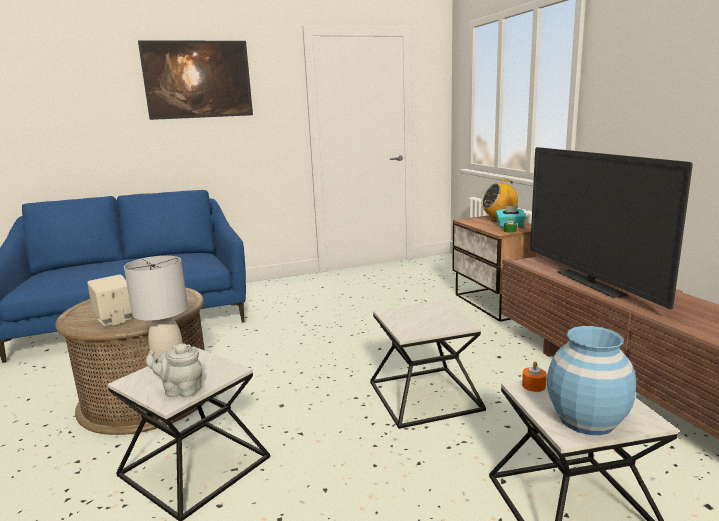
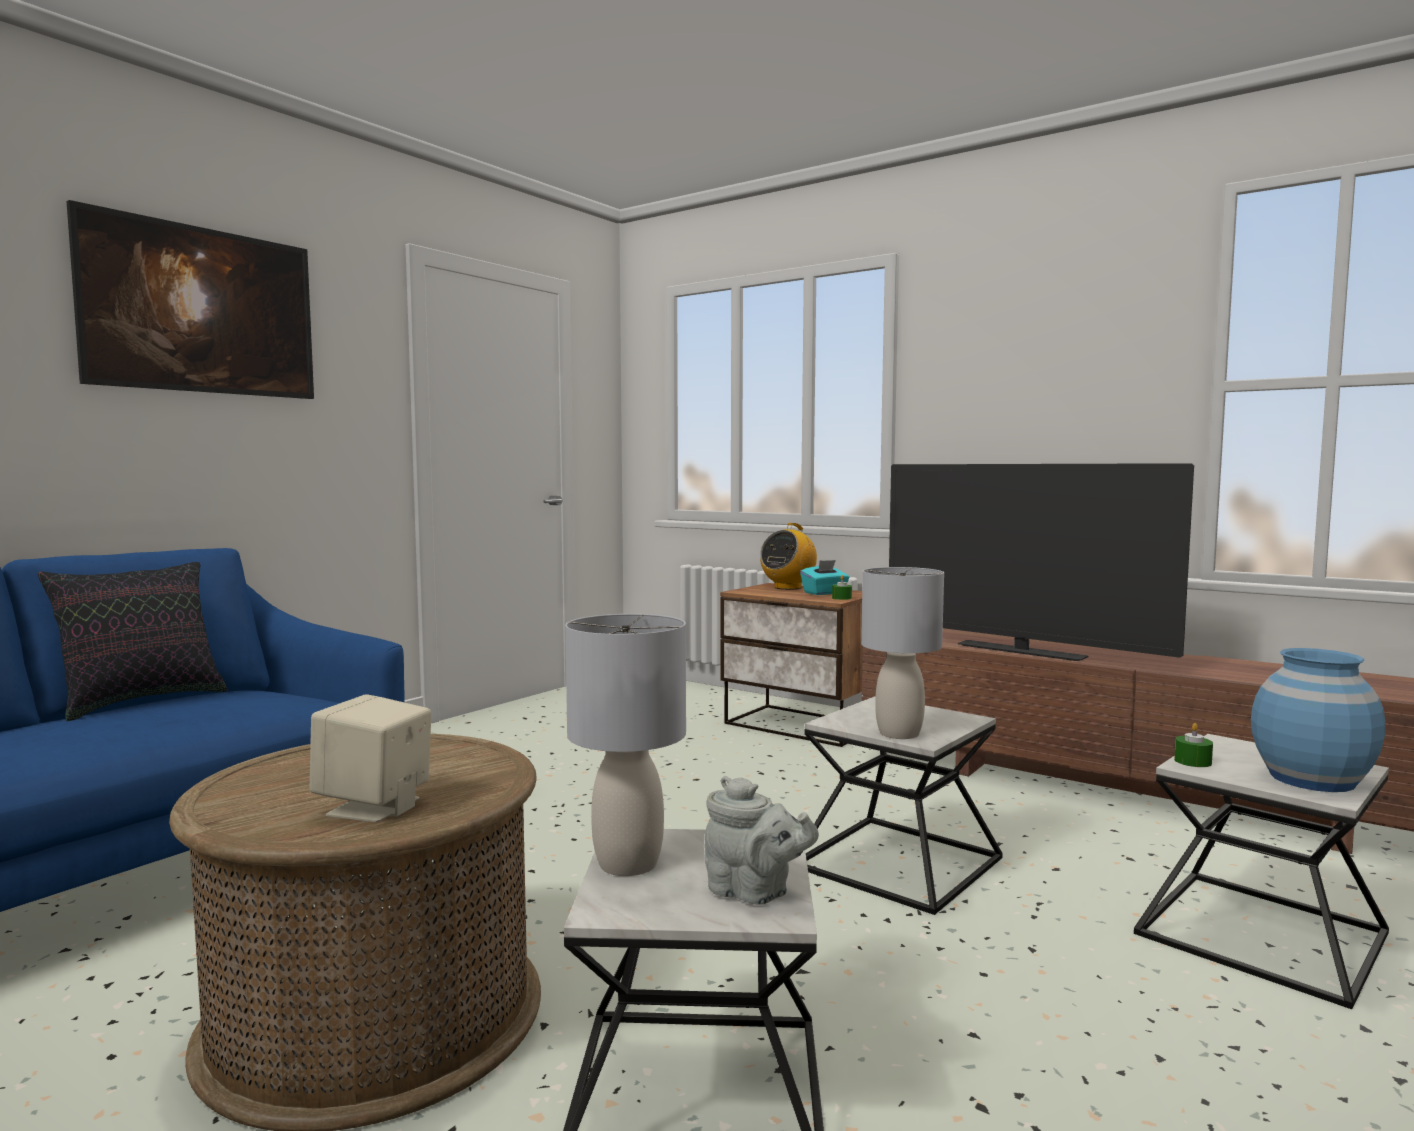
camera: 35 degrees left, 10 degrees down
grey teapot [146,343,202,397] -> grey teapot turned 120 degrees counterclockwise [705,776,819,905]
orange candle [522,361,547,392] -> green candle [1174,723,1213,767]
none -> black pillow [38,562,227,721]
none -> grey table lamp [861,567,944,739]

